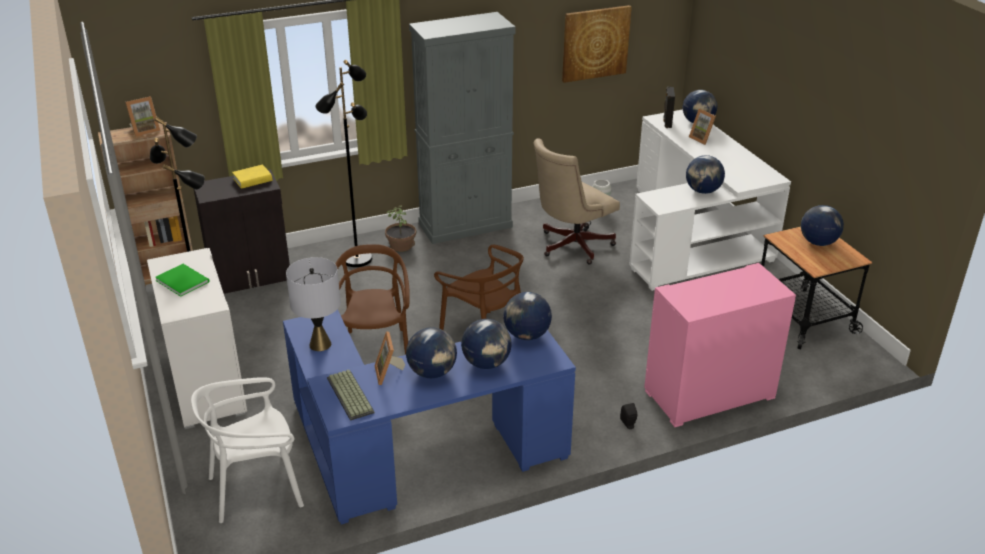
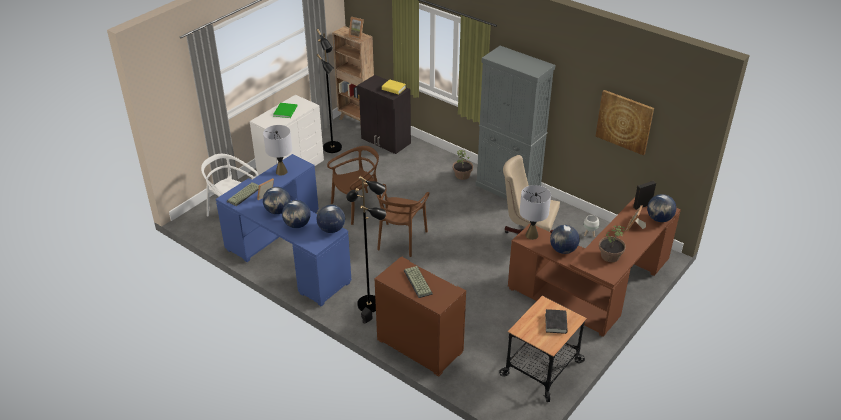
camera: 60 degrees right, 5 degrees up
black floor lamp [316,60,372,267] -> black floor lamp moved to [346,176,386,312]
white desk [629,109,791,291] -> brown desk [508,197,681,337]
pink dresser [644,263,796,427] -> brown dresser [375,256,466,377]
globe [801,205,844,246] -> black book [545,309,568,334]
none -> keyboard [404,266,433,298]
none -> grey table lamp [520,185,551,240]
none -> potted plant [599,225,626,262]

